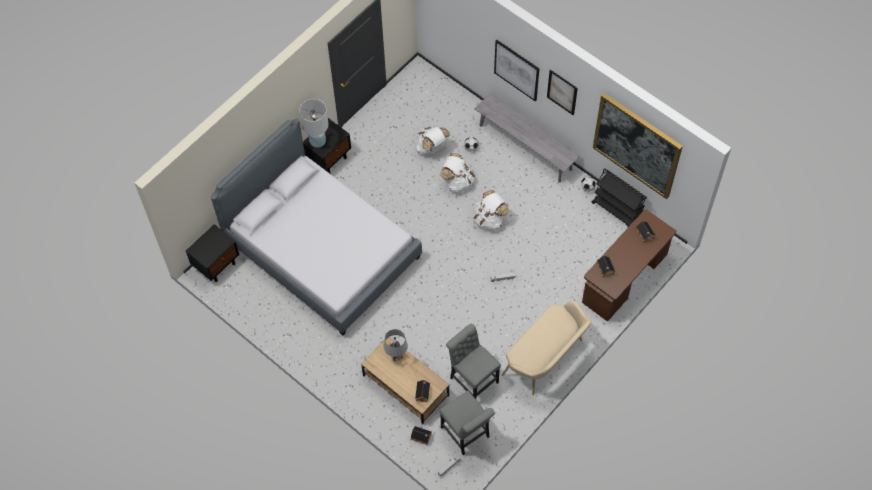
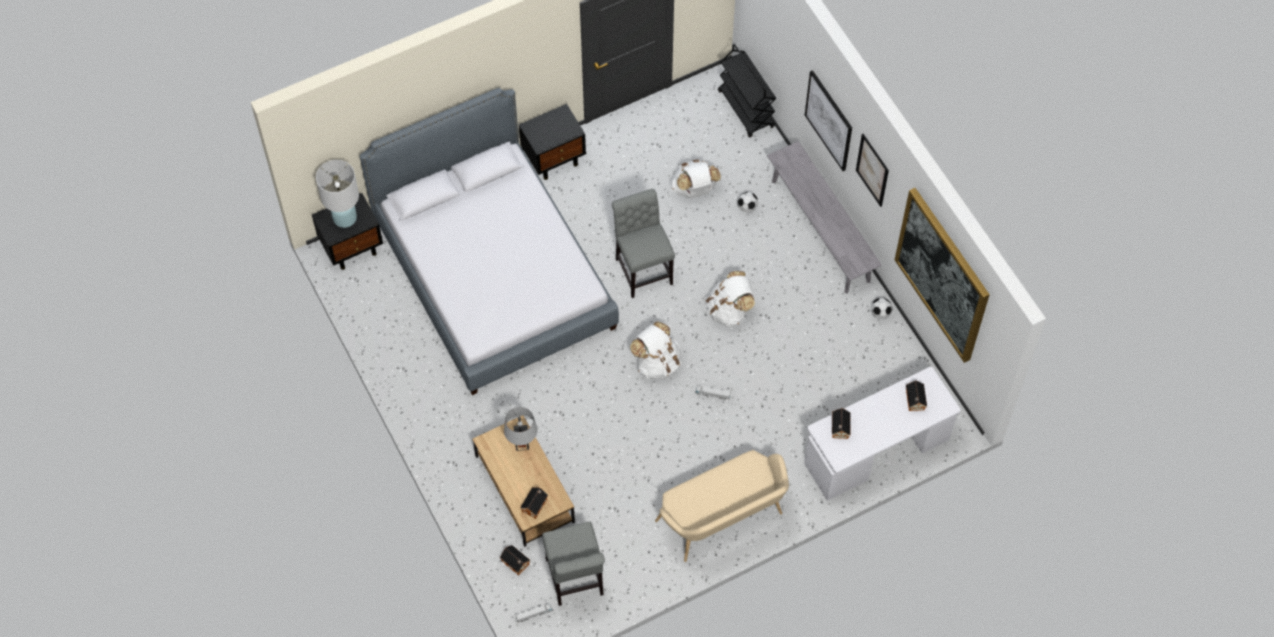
camera: 20 degrees right, 0 degrees up
white table lamp [299,99,329,148] -> white table lamp moved to [316,160,359,228]
white backpack [440,153,475,193] -> white backpack moved to [630,322,681,380]
grey chair [446,324,501,399] -> grey chair moved to [612,189,675,298]
brown desk [582,209,676,322] -> white desk [804,367,961,501]
black cart [591,169,647,227] -> black cart moved to [718,44,776,138]

